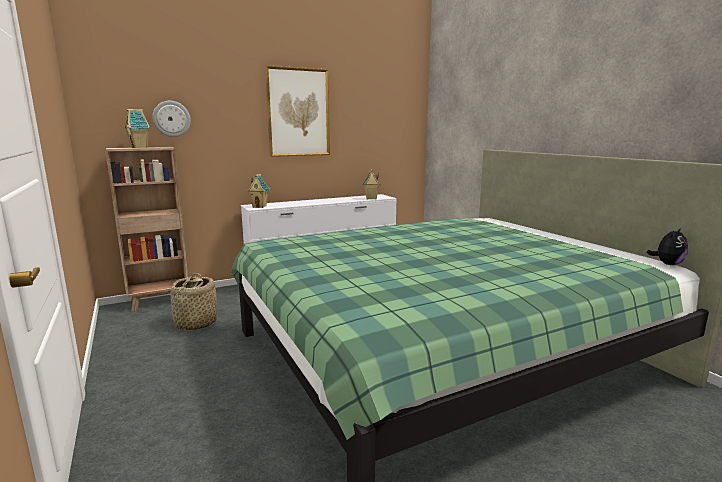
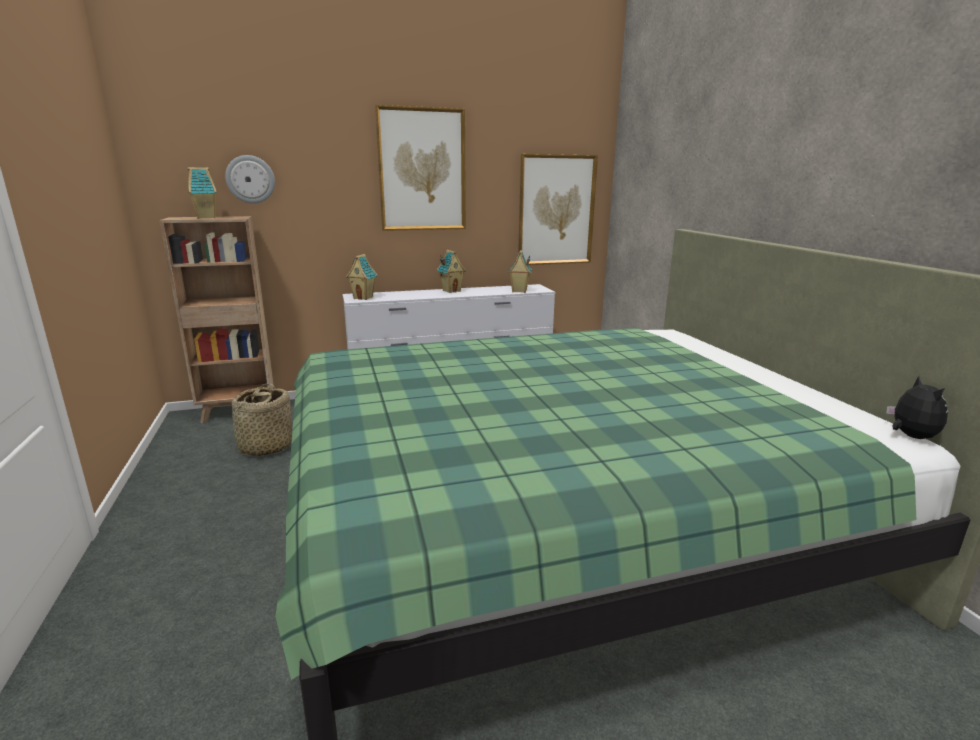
camera: 10 degrees right, 5 degrees up
plush toy [647,228,688,265] -> plush toy turned 60 degrees counterclockwise [886,376,948,439]
none -> toy house [437,250,466,293]
none -> picture [518,154,598,265]

